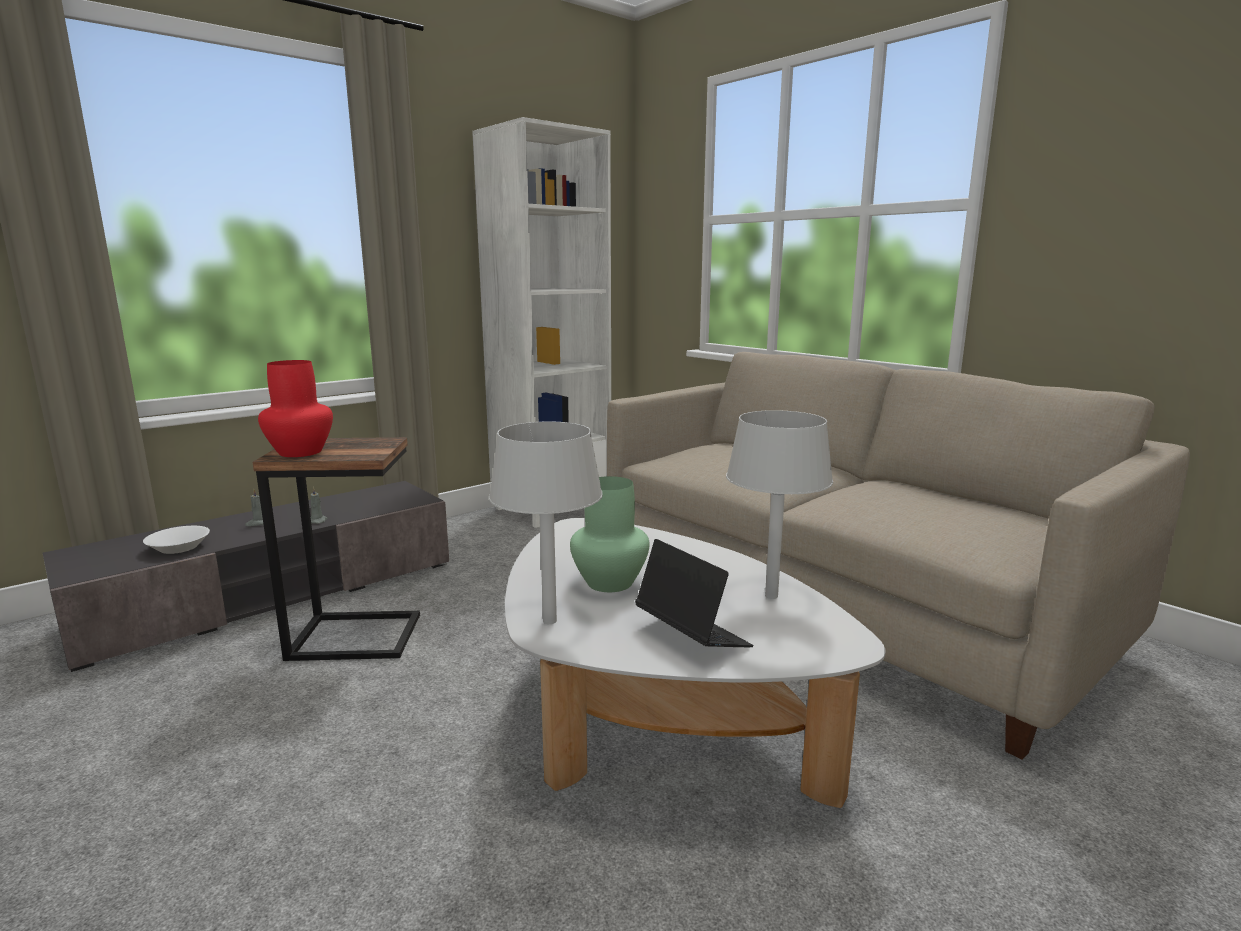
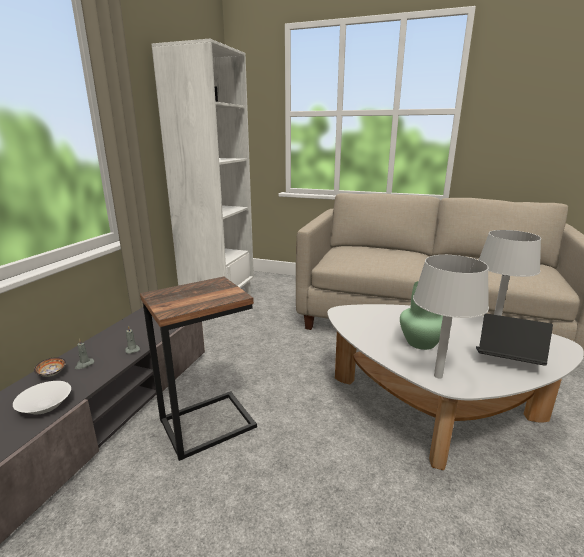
camera: 30 degrees left, 5 degrees up
red vase [258,360,333,457] -> none
none -> bowl [34,357,66,377]

